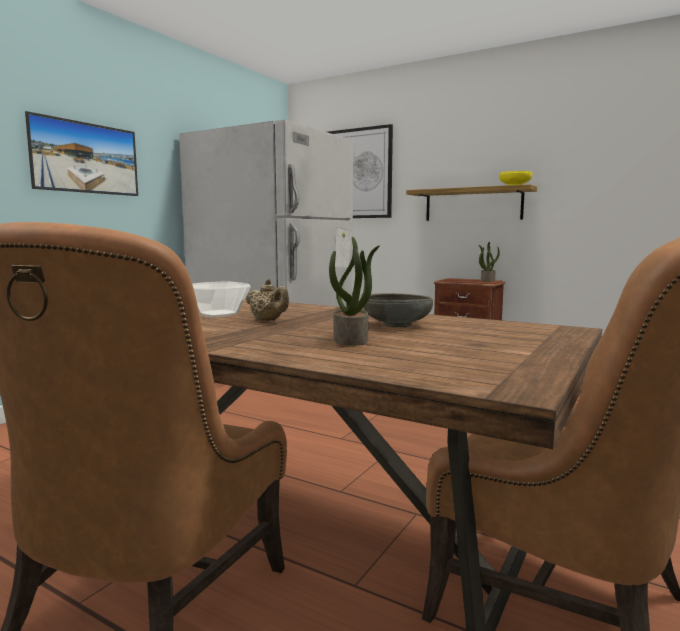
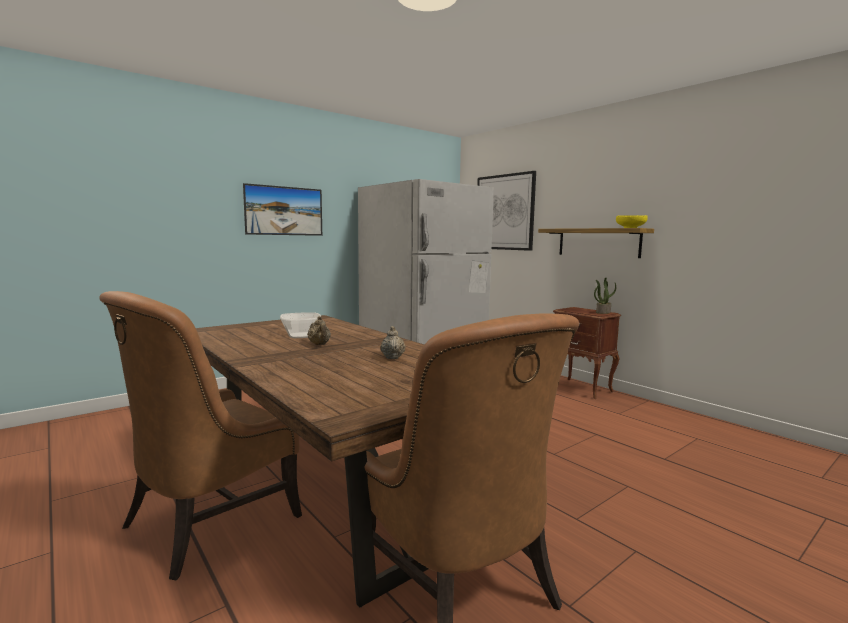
camera: 20 degrees right, 0 degrees up
potted plant [329,236,380,346] -> none
grey bowl [364,293,433,327] -> beige teapot [381,326,406,359]

